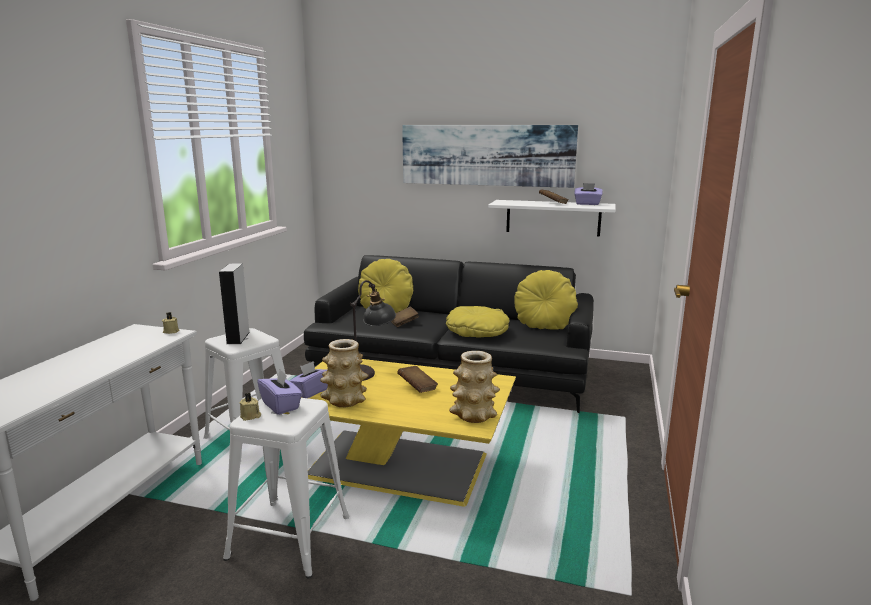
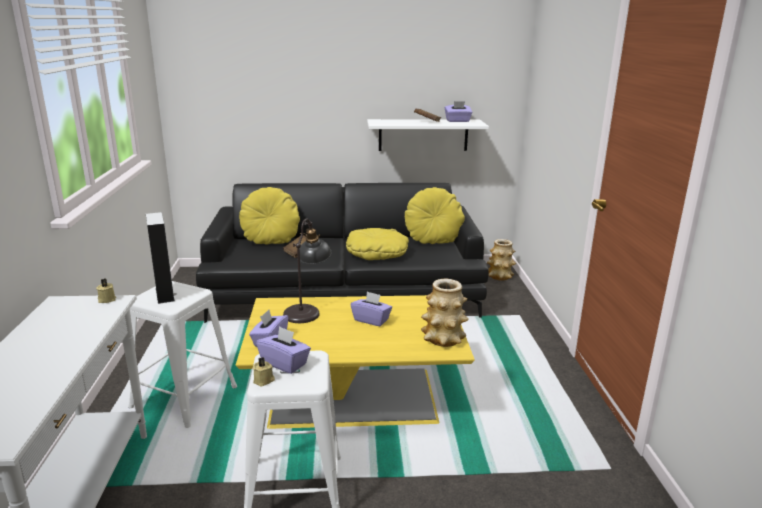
camera: 20 degrees left, 5 degrees up
vase [320,339,369,407] -> vase moved to [487,239,516,281]
brown book [397,366,438,393] -> purple tissue box [351,291,392,327]
picture [402,125,578,188] -> none

